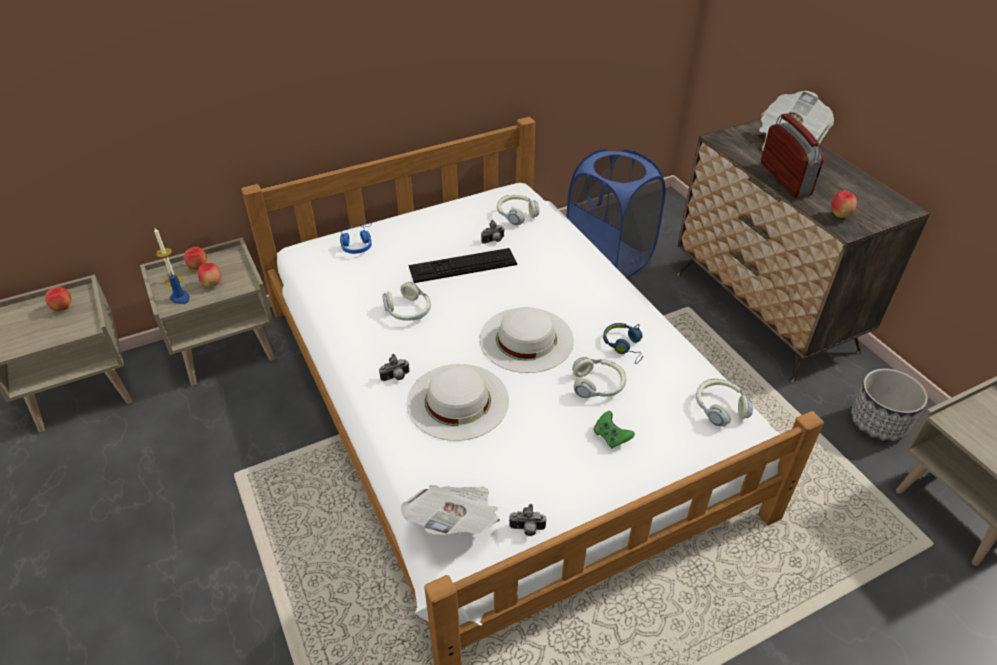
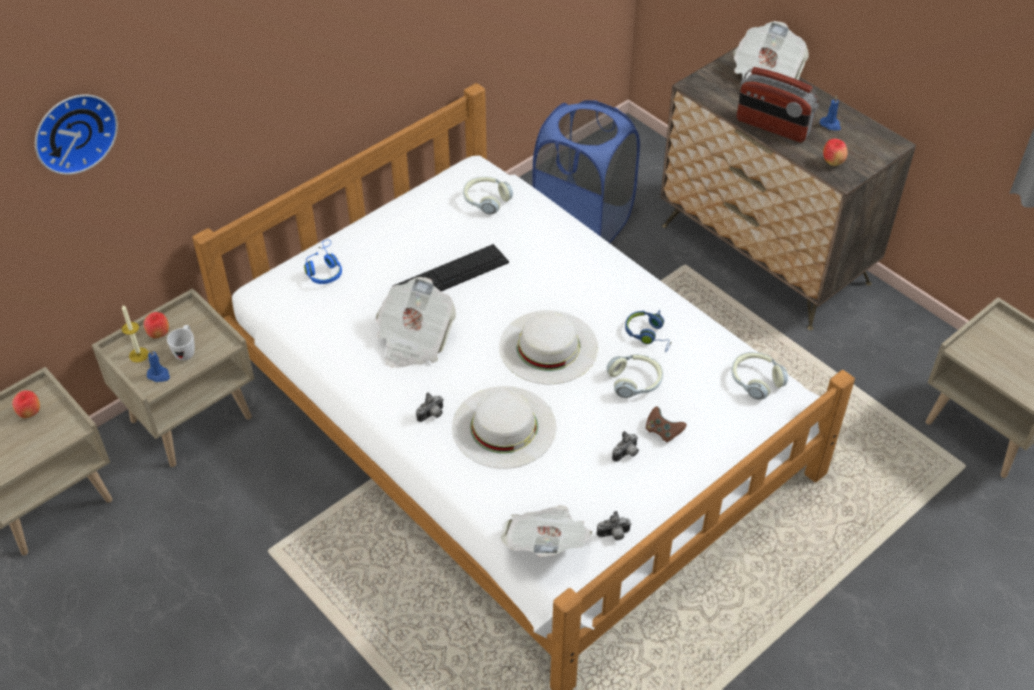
camera: 15 degrees left, 5 degrees up
apple [198,262,221,287] -> white mug [167,325,195,361]
headphones [382,282,431,321] -> newspaper [376,277,456,368]
camera [481,220,505,244] -> camera moved to [612,431,639,462]
green game controller [593,411,635,448] -> brown game controller [646,406,686,442]
radio [761,113,824,198] -> radio turned 150 degrees clockwise [737,67,818,143]
planter [851,368,928,442] -> none
none -> wall clock [35,94,118,175]
none -> blue candle [820,95,841,131]

